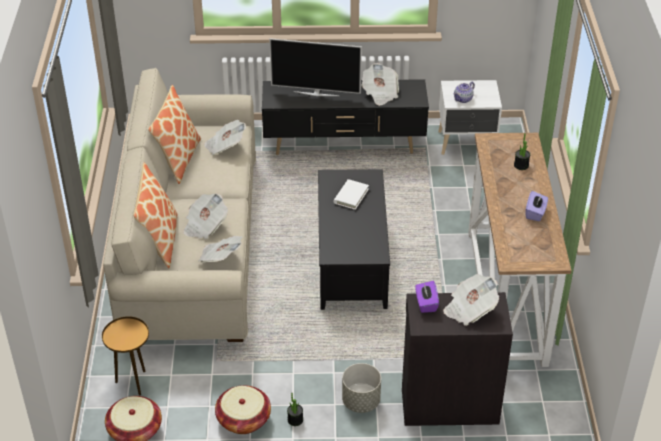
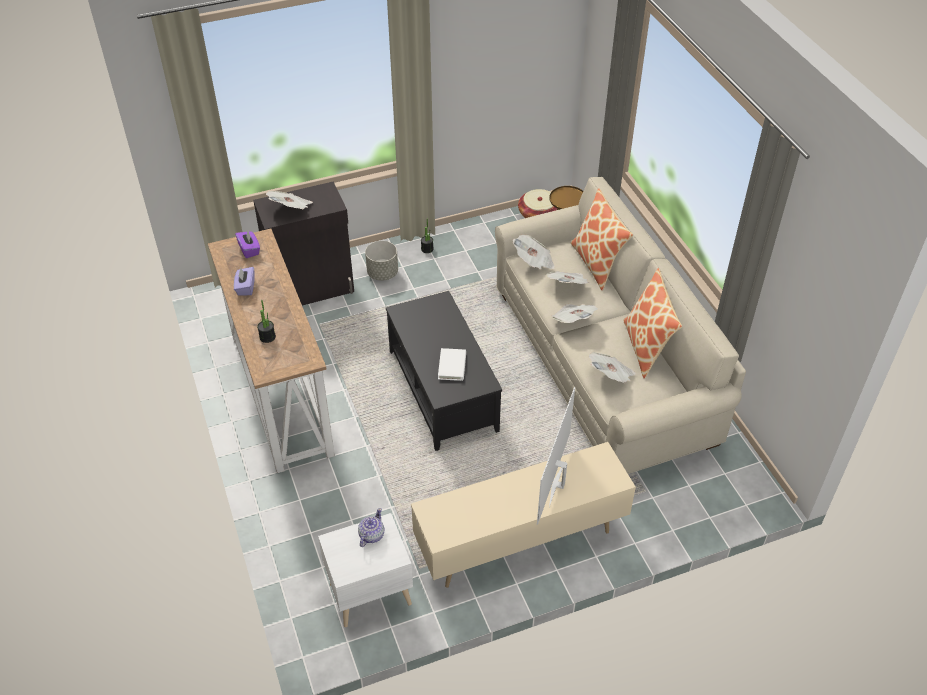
camera: 160 degrees right, 5 degrees up
basket [215,385,271,434] -> none
black tv stand [262,79,429,155] -> beige tv stand [411,442,636,588]
television [269,38,362,96] -> television turned 60 degrees counterclockwise [537,387,575,525]
newspaper [362,63,399,106] -> newspaper moved to [551,304,598,323]
purple tissue box [415,281,439,313] -> purple tissue box moved to [235,231,260,258]

